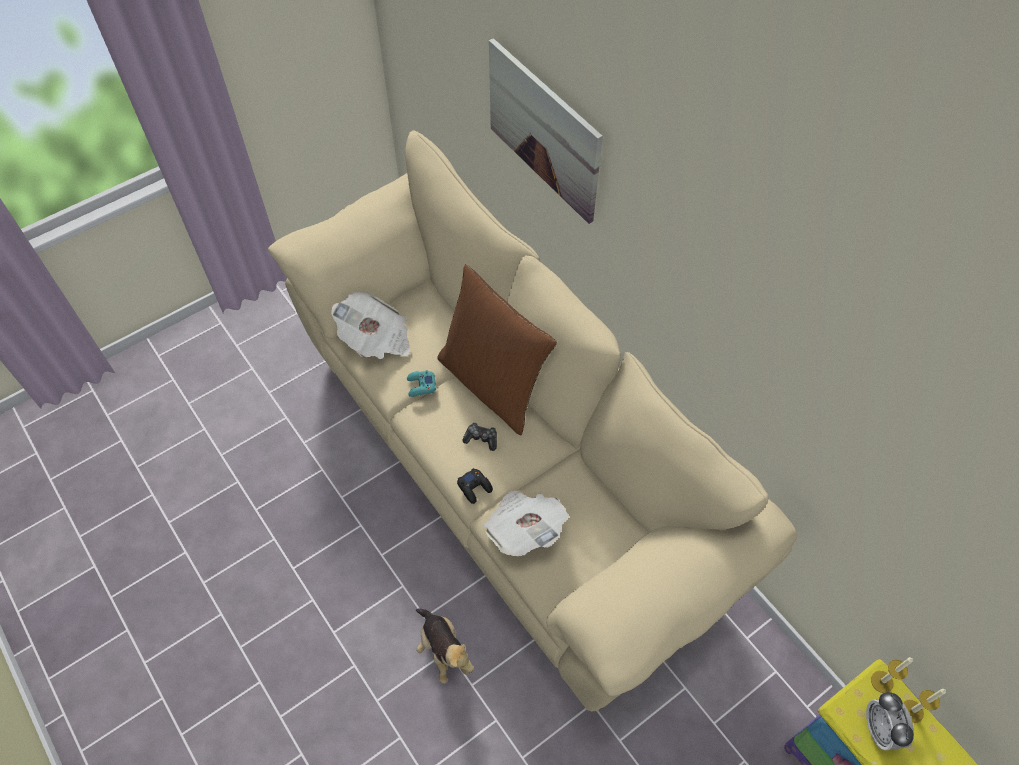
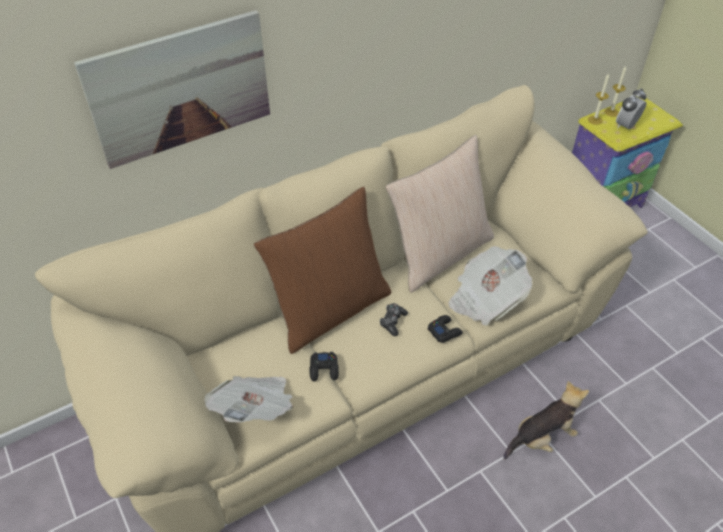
camera: 85 degrees left, 10 degrees down
turquoise game controller [407,370,436,397] -> black game controller [310,352,339,382]
alarm clock [866,692,914,751] -> alarm clock turned 135 degrees clockwise [616,88,647,129]
none -> beige pillow [385,135,494,293]

